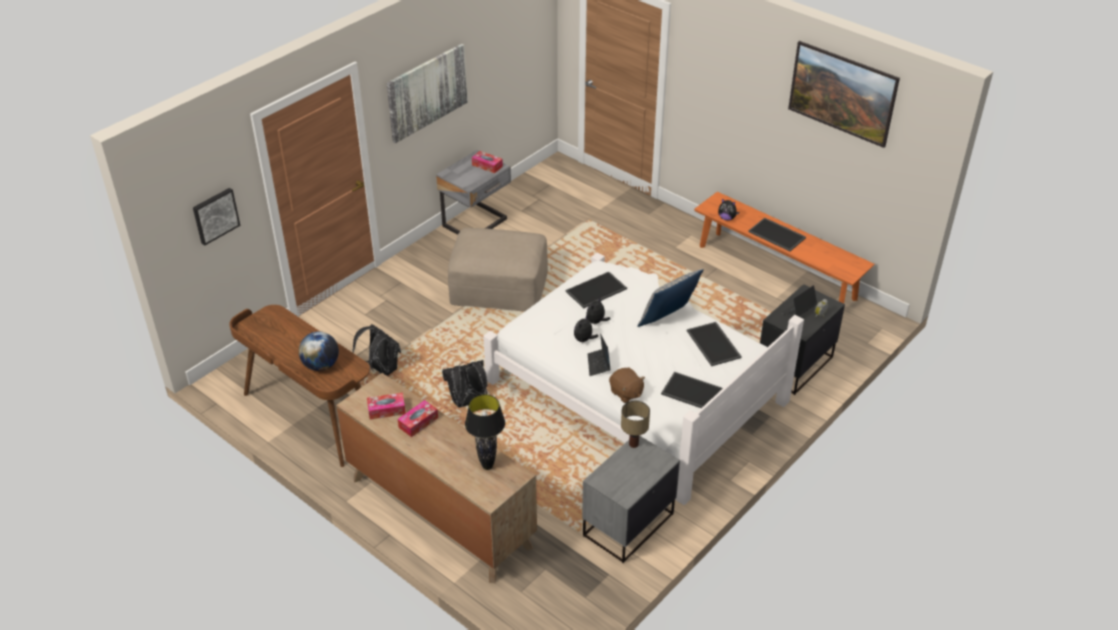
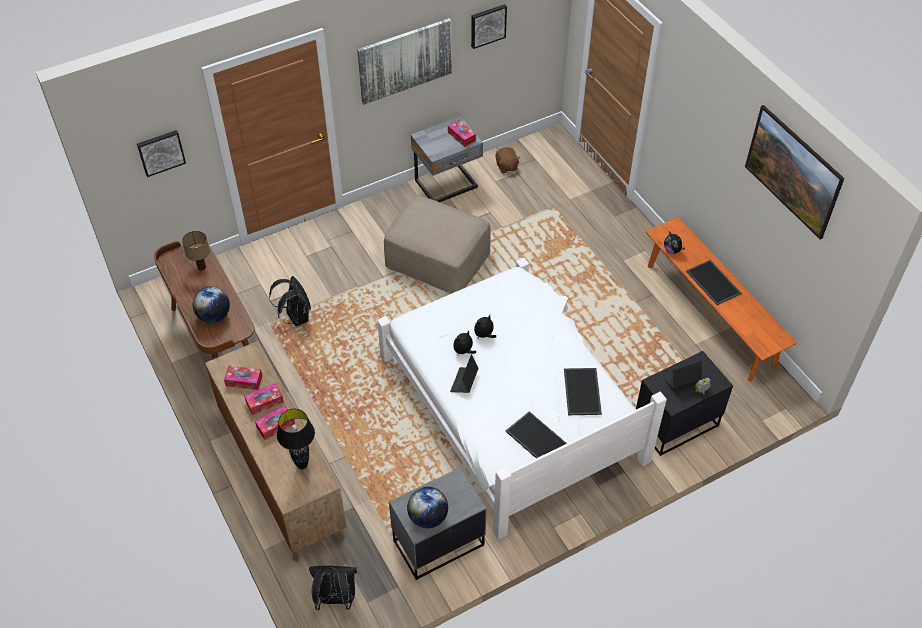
camera: 20 degrees right, 10 degrees up
black backpack [442,360,487,408] -> black backpack moved to [309,566,357,610]
tray [566,272,627,308] -> none
brown plush toy [609,368,645,403] -> brown plush toy moved to [496,147,520,173]
table lamp [621,401,650,448] -> table lamp moved to [182,231,210,270]
pillow [637,269,704,327] -> none
none -> tissue box [255,405,295,440]
none -> globe [407,487,448,528]
none -> picture [471,4,507,49]

